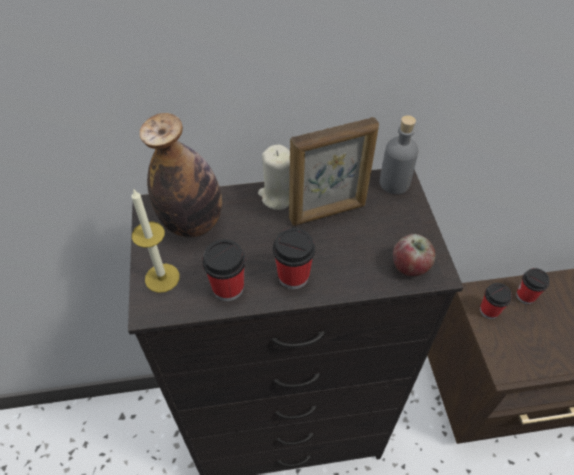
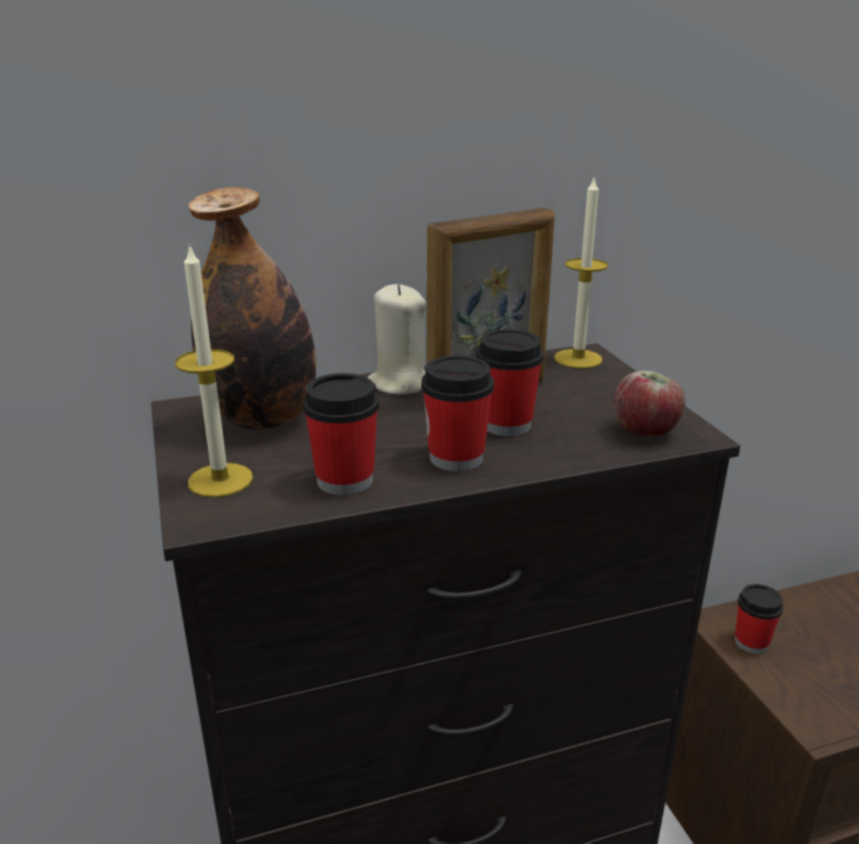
camera: 10 degrees left, 25 degrees down
grey bottle [380,115,419,194] -> candle [554,175,608,368]
cup [516,268,550,304] -> cup moved to [476,329,544,436]

